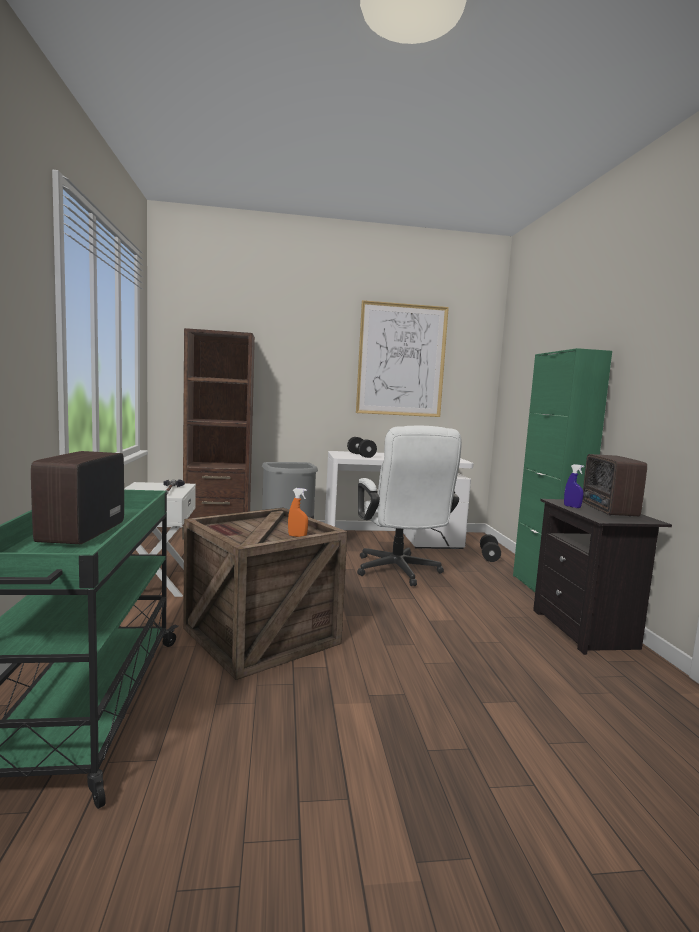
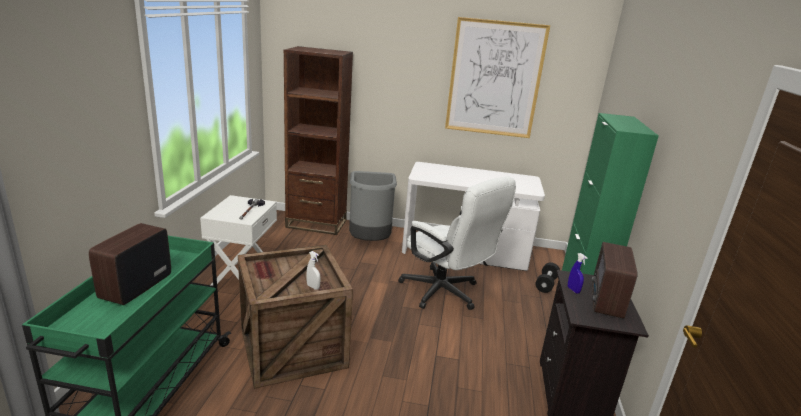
camera: 15 degrees right, 15 degrees up
orange spray bottle [288,488,308,537] -> white spray bottle [306,251,321,290]
black dumbbell [347,437,377,458] -> none
white office chair [357,426,462,586] -> white office chair turned 45 degrees counterclockwise [398,176,516,310]

